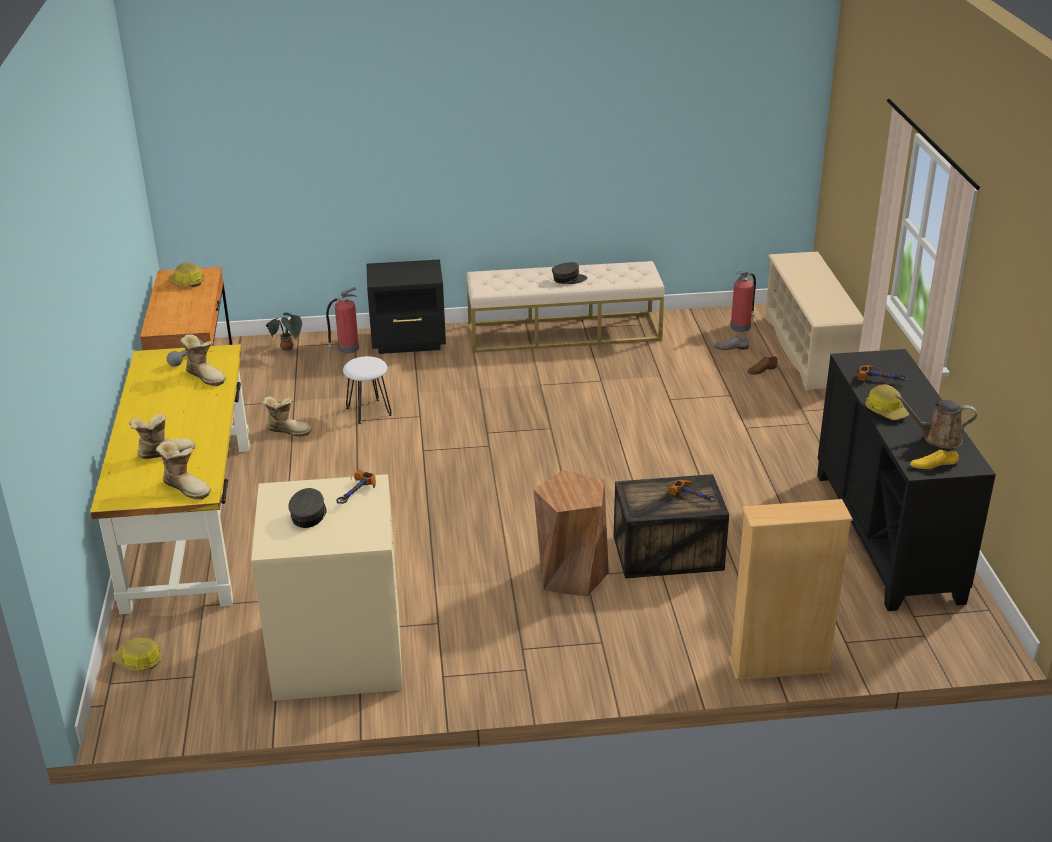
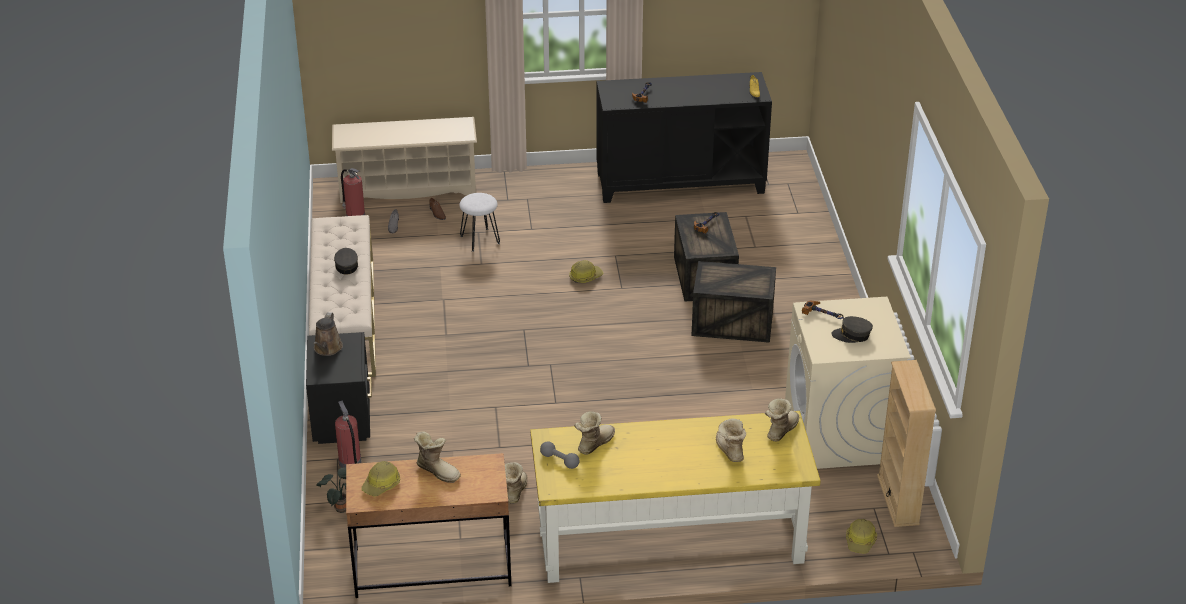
camera: 90 degrees left, 5 degrees up
white stool [343,356,392,424] -> white stool moved to [459,193,500,252]
brown stool [533,470,609,597] -> crate [691,261,776,343]
beige bookcase [728,499,853,681] -> beige bookcase moved to [877,360,936,527]
hard hat [865,384,909,420] -> hard hat moved to [569,260,604,283]
brown watering can [896,395,977,449] -> brown watering can moved to [313,312,343,356]
none -> boot [414,432,461,483]

